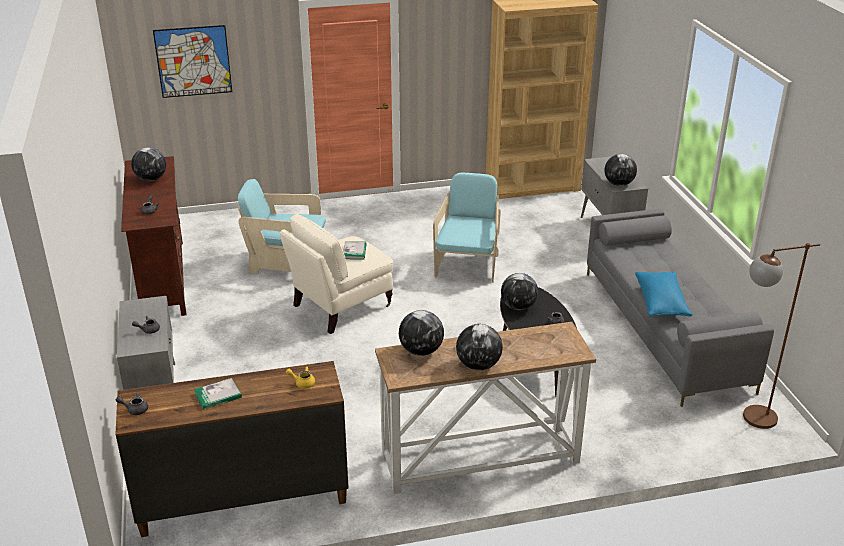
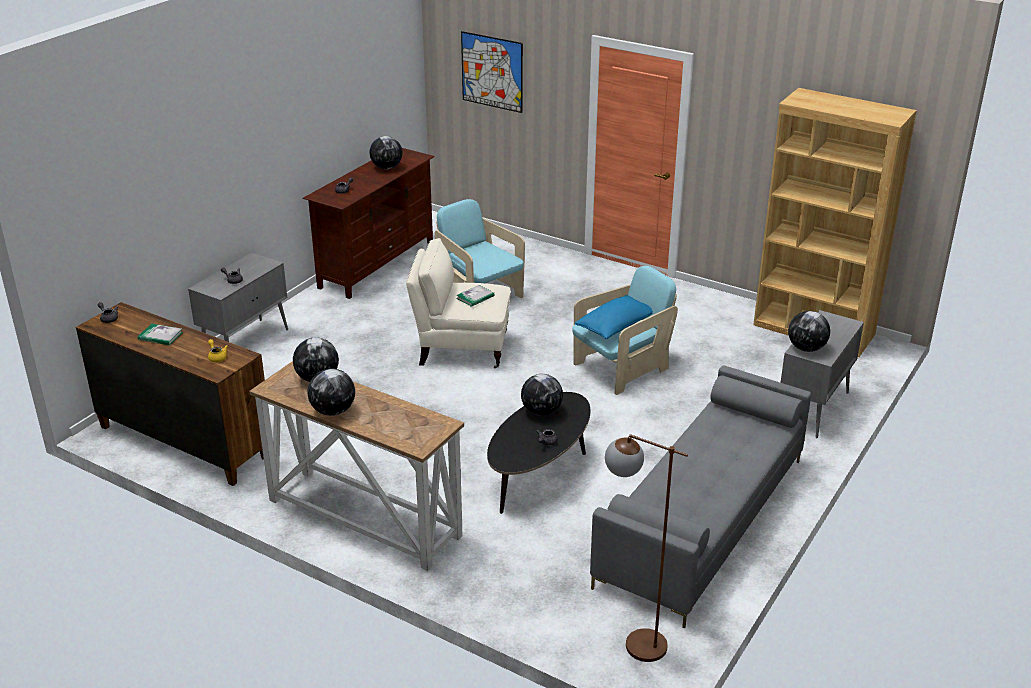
camera: 45 degrees right, 0 degrees up
blue pillow [635,272,693,316] -> blue pillow moved to [575,295,653,339]

